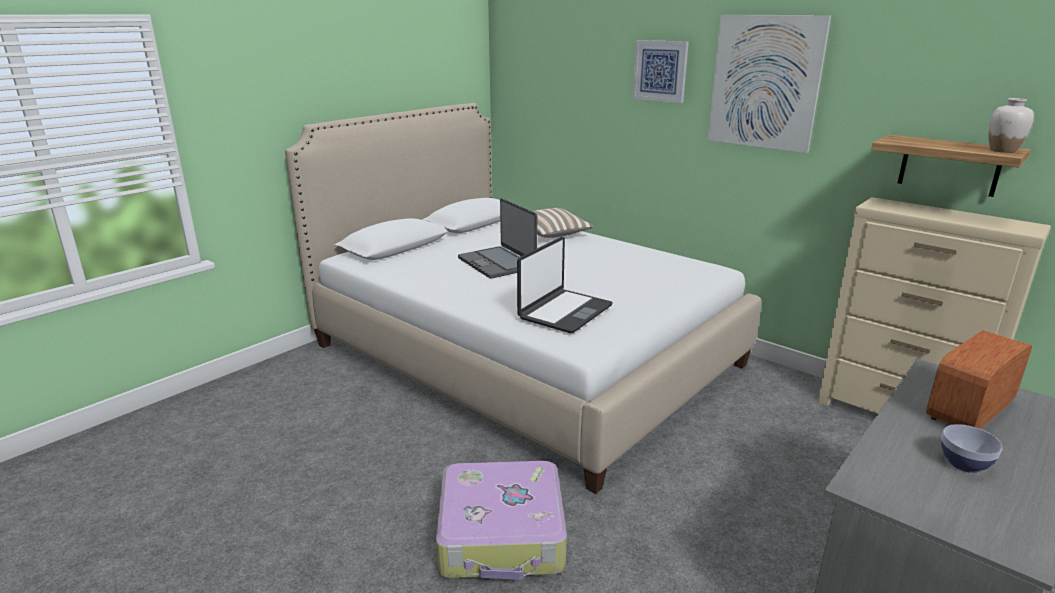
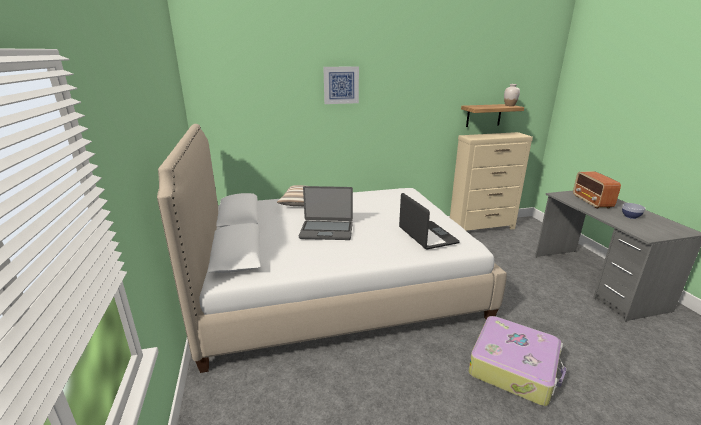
camera: 55 degrees left, 0 degrees up
picture [707,15,831,153] -> none

